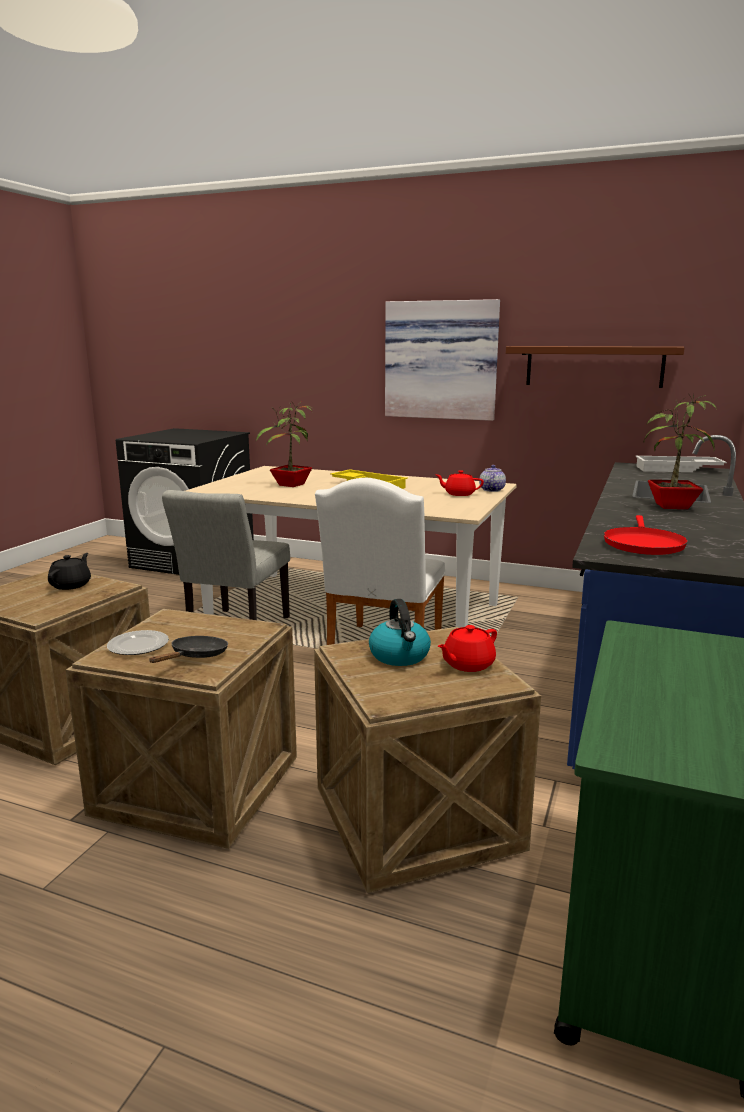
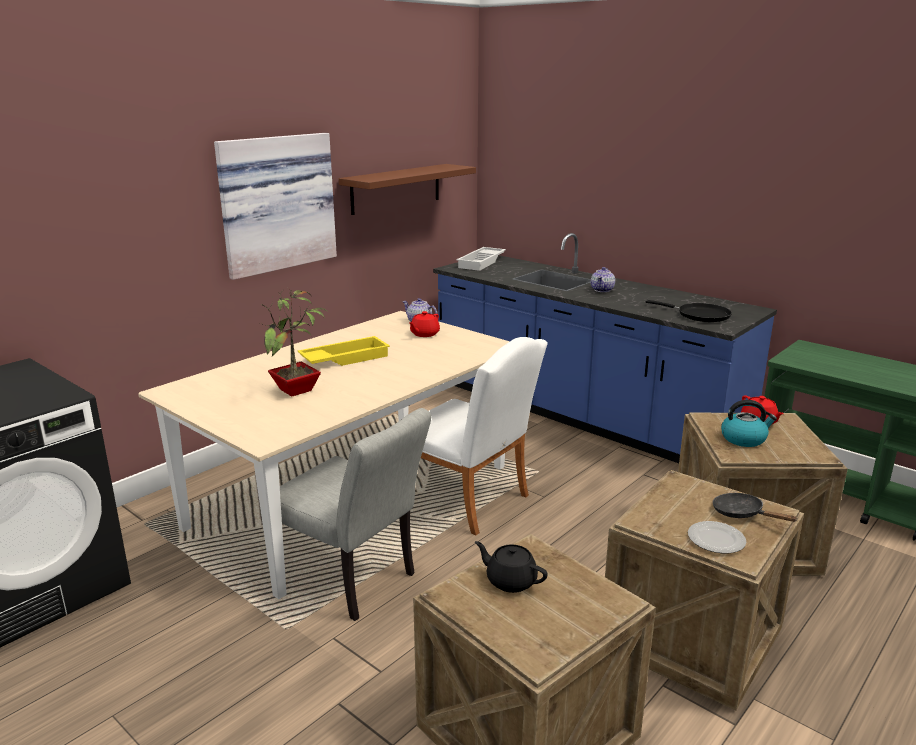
camera: 70 degrees left, 5 degrees up
red frying pan [604,515,688,555] -> black frying pan [646,300,732,322]
potted plant [644,393,717,509] -> teapot [591,267,615,292]

